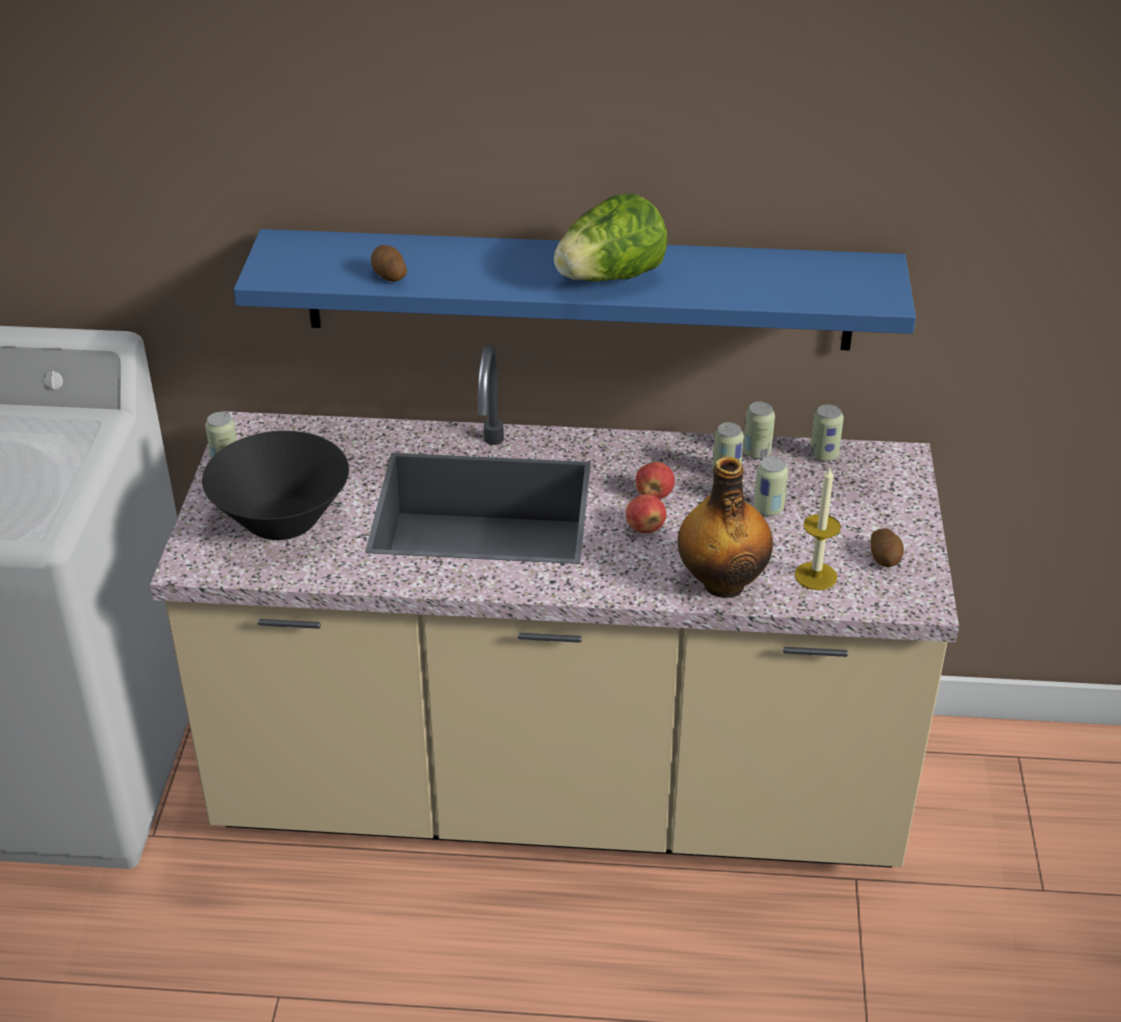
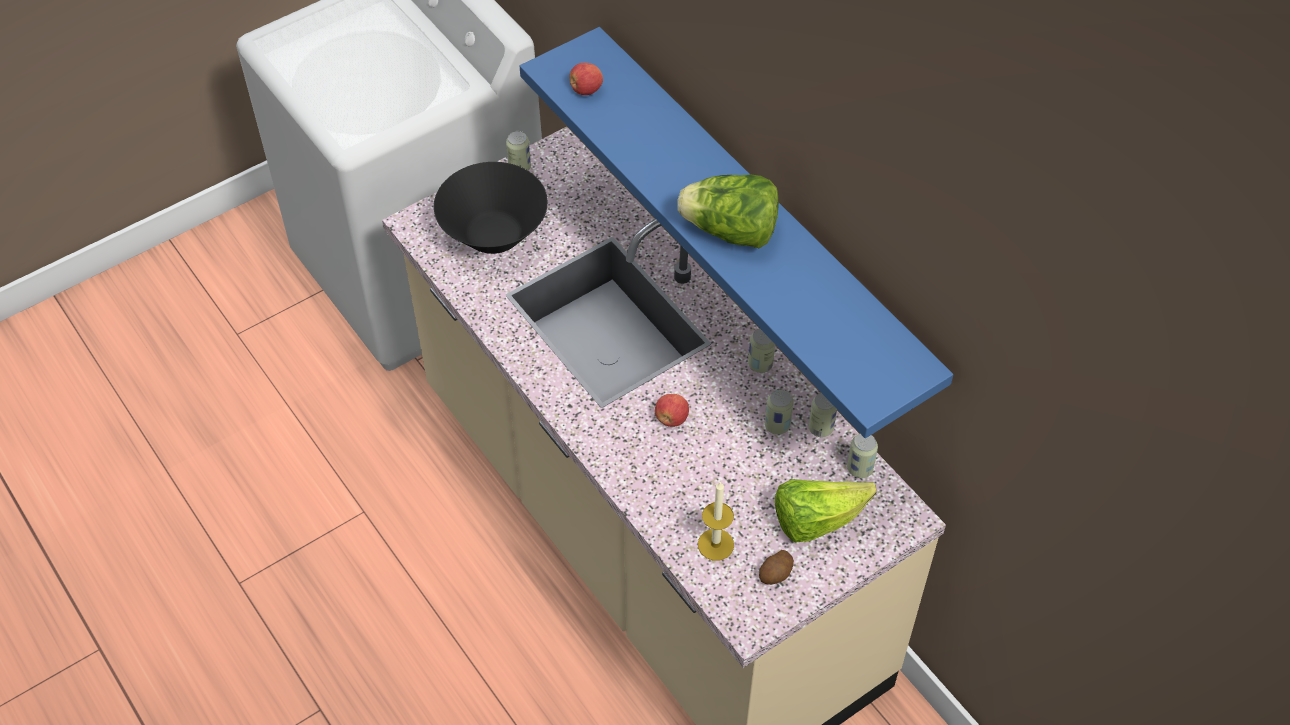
camera: 50 degrees right, 15 degrees up
potato [371,245,407,282] -> none
apple [635,462,675,499] -> apple moved to [569,63,603,95]
bottle [678,457,773,598] -> none
can [754,457,788,516] -> can moved to [748,328,775,373]
none -> lettuce [775,479,877,542]

